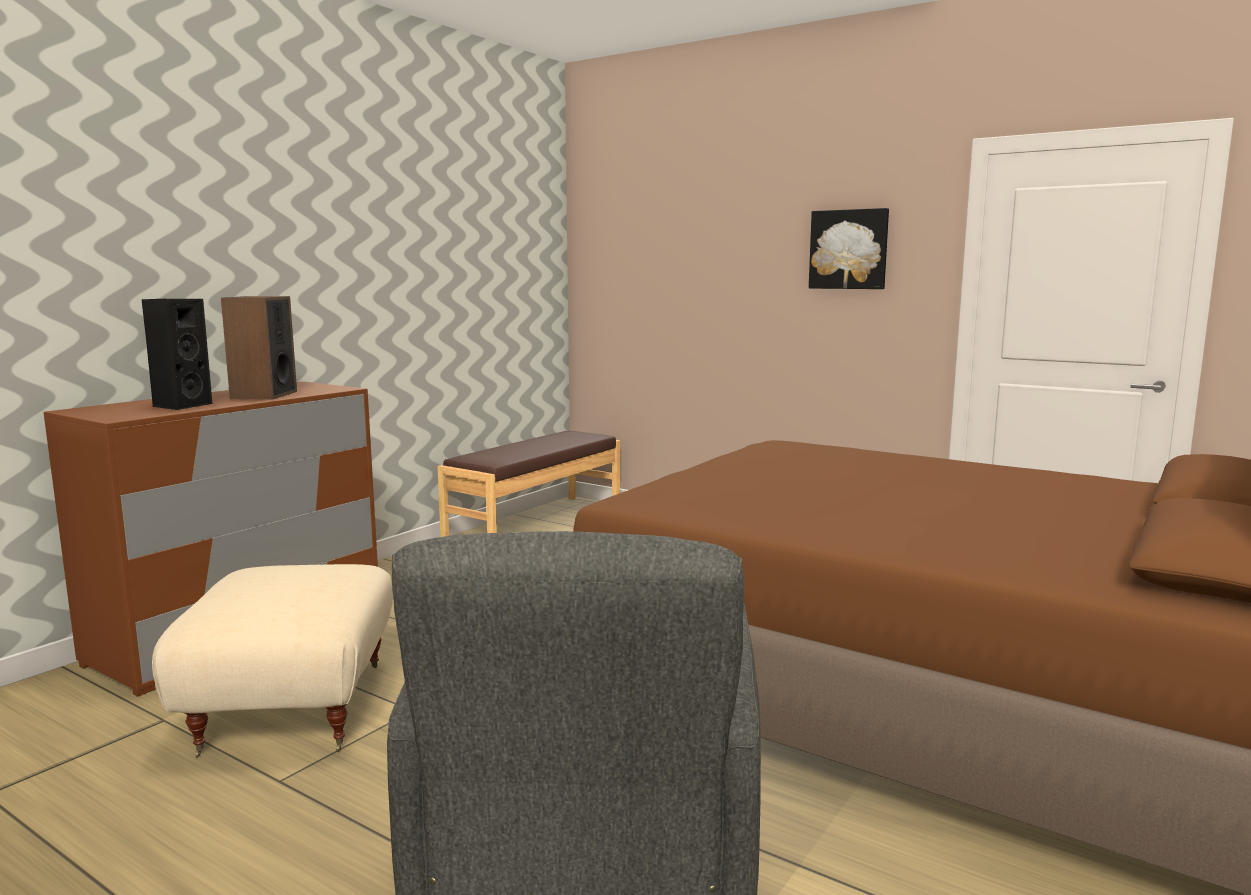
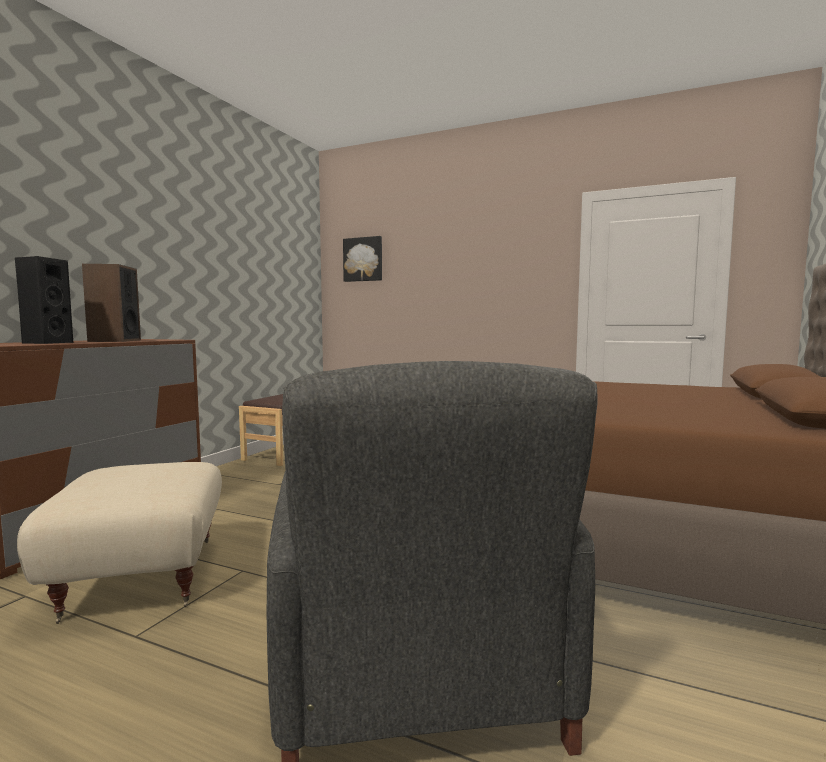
camera: 10 degrees left, 5 degrees down
picture [809,208,889,289] -> picture moved to [343,236,382,282]

